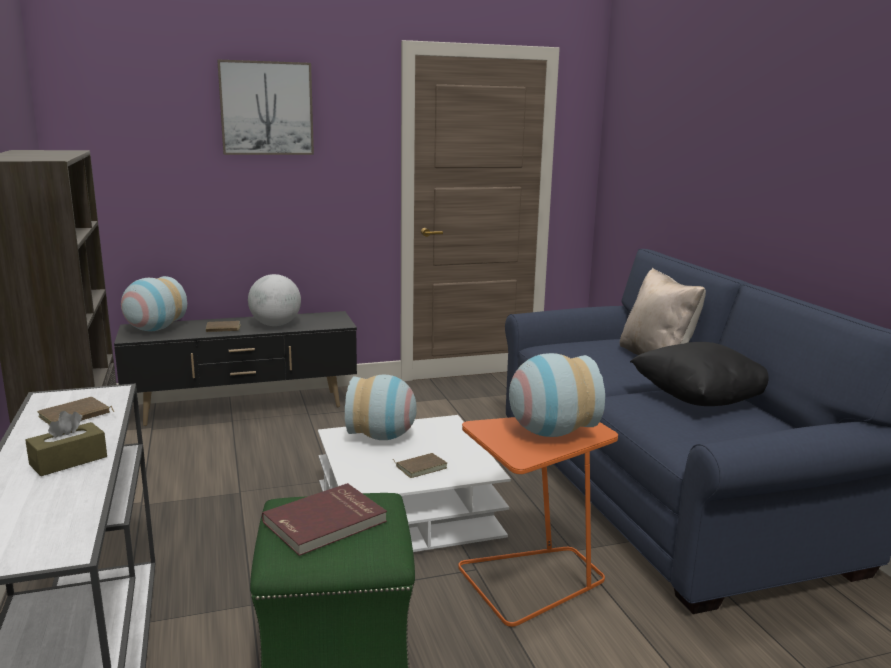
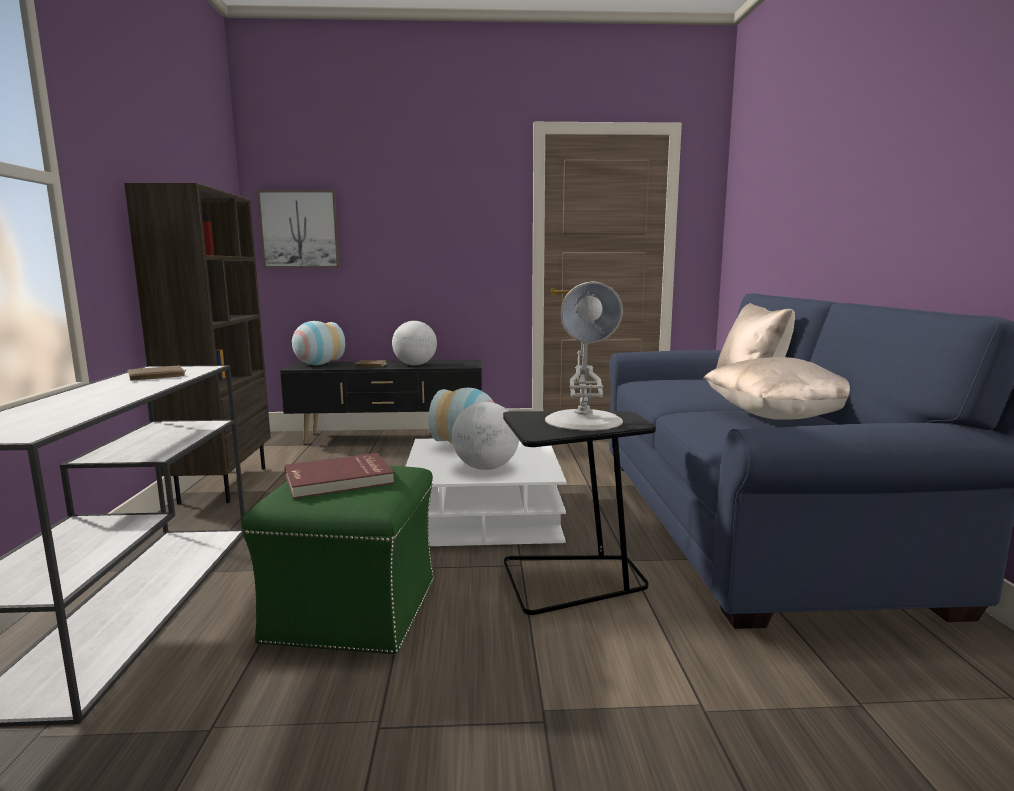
camera: 15 degrees right, 5 degrees down
brown tissue box [25,411,107,476] -> none
picture [217,60,314,155] -> picture moved to [257,190,340,268]
brown book [393,453,447,478] -> globe [452,402,519,470]
orange side table [458,417,618,627] -> black side table [503,411,656,615]
vase [509,353,605,437] -> white table lamp [545,282,623,431]
black pillow [630,342,769,406] -> beige pillow [703,357,850,420]

